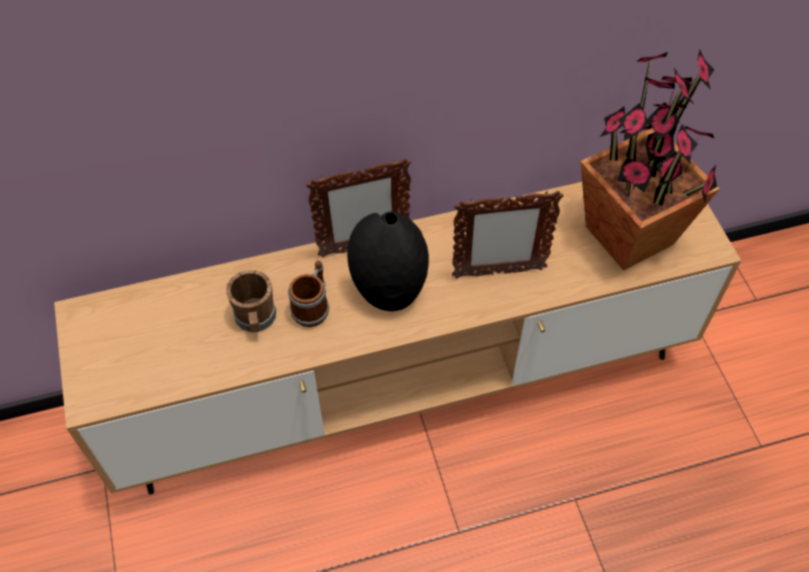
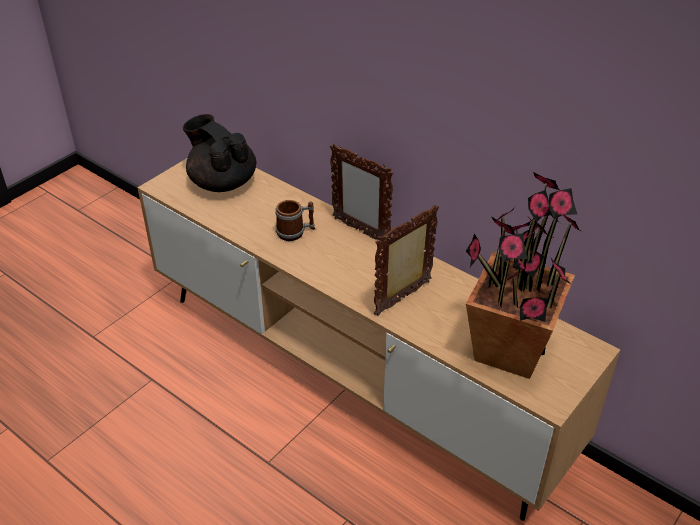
camera: 55 degrees right, 15 degrees down
brown mug [226,270,276,333] -> none
black vase [347,212,429,311] -> none
picture frame [452,190,563,278] -> picture frame turned 90 degrees clockwise [374,205,439,316]
none -> black teapot [183,114,256,192]

